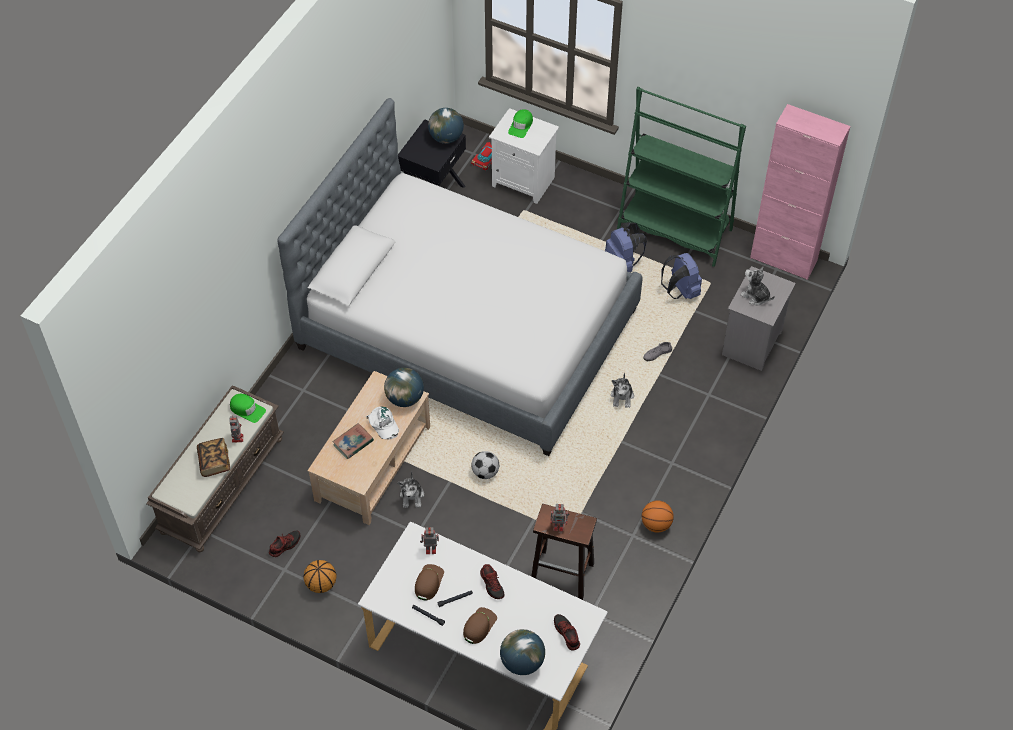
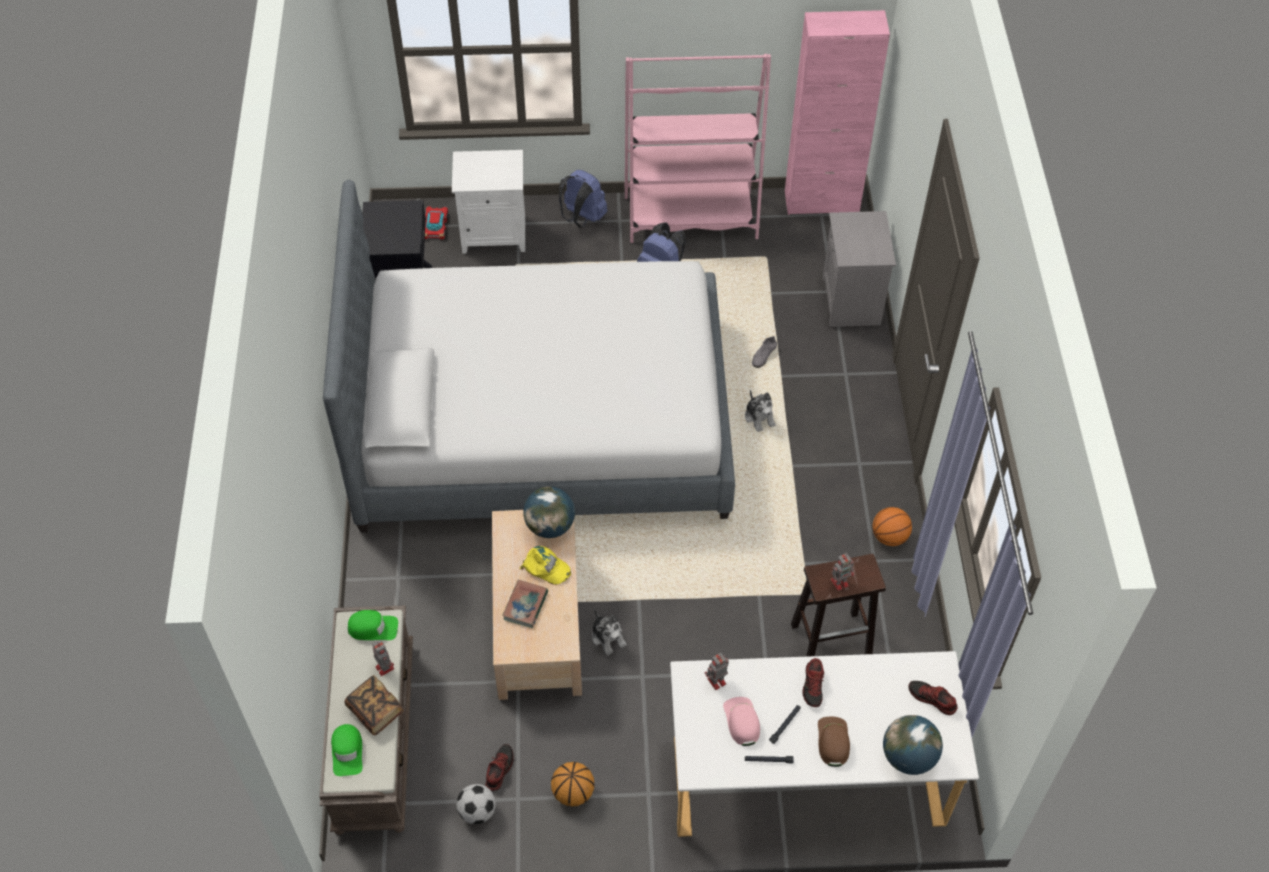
camera: 30 degrees left, 0 degrees up
white cap [366,406,399,439] -> yellow cap [520,546,571,585]
brown cap [415,564,444,601] -> pink cap [723,697,760,746]
globe [428,108,464,144] -> none
football [471,451,499,479] -> football moved to [456,784,496,824]
shoe [480,564,505,599] -> shoe turned 60 degrees clockwise [803,658,824,707]
green cap [508,109,533,138] -> green cap moved to [331,724,362,776]
green bookcase [617,87,746,267] -> pink bookcase [625,54,771,243]
blue backpack [661,253,702,299] -> blue backpack moved to [559,170,607,228]
plush toy [740,267,775,305] -> none

